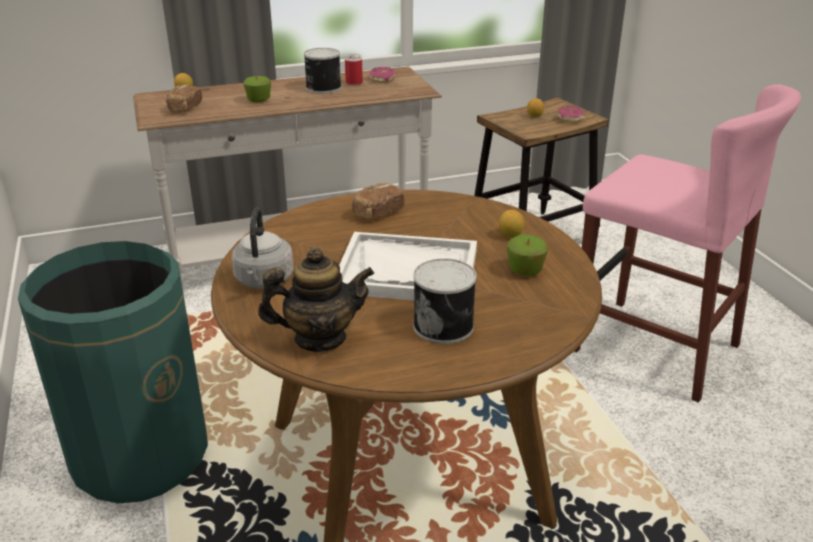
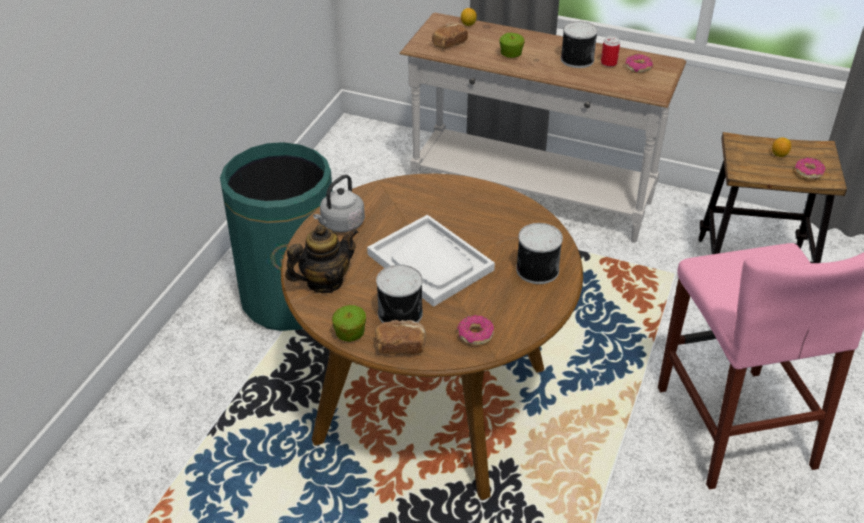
camera: 40 degrees right, 10 degrees up
teapot [258,247,374,352] -> teapot turned 60 degrees counterclockwise [285,224,358,293]
bread [352,183,405,220] -> bread moved to [375,320,426,354]
lemon [499,210,525,238] -> can [516,223,563,284]
apple [507,234,548,276] -> apple moved to [332,305,366,342]
none -> donut [457,315,494,345]

